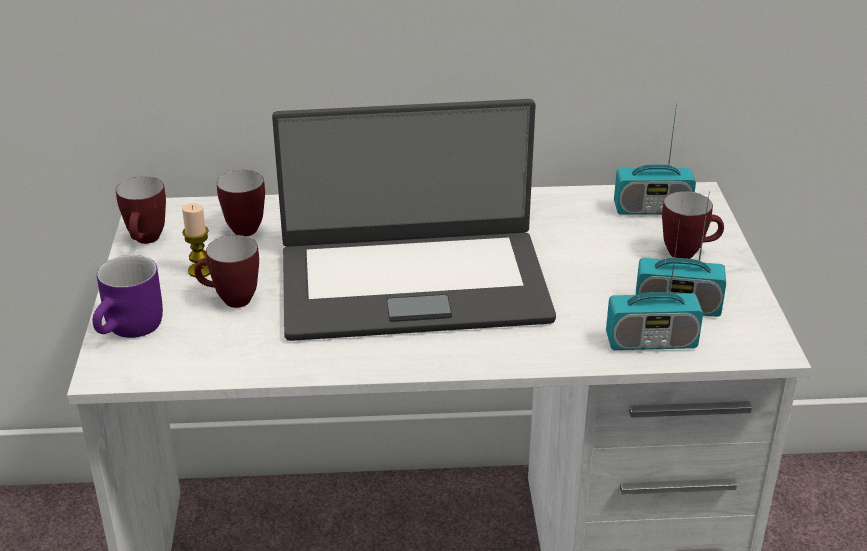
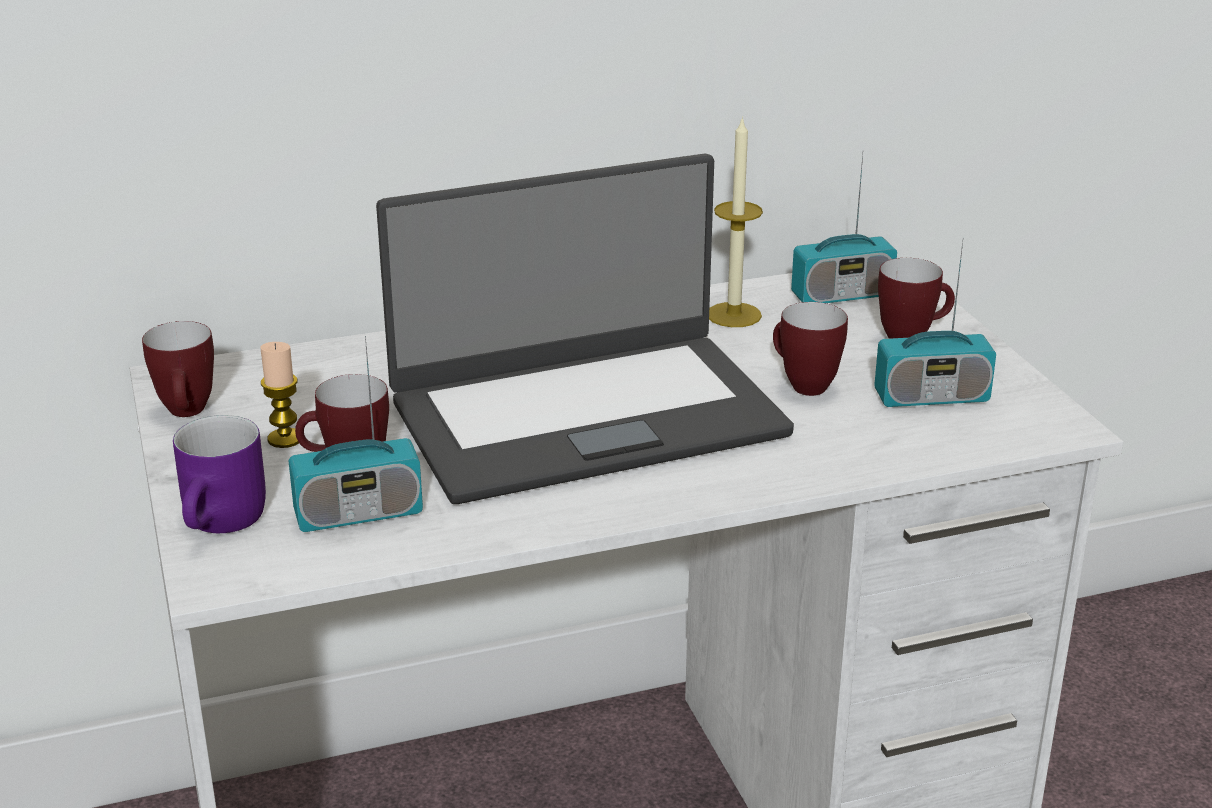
camera: 15 degrees left, 5 degrees down
mug [217,170,265,236] -> mug moved to [773,302,848,396]
radio [606,221,703,350] -> radio moved to [289,336,423,532]
none -> candle [709,116,763,327]

